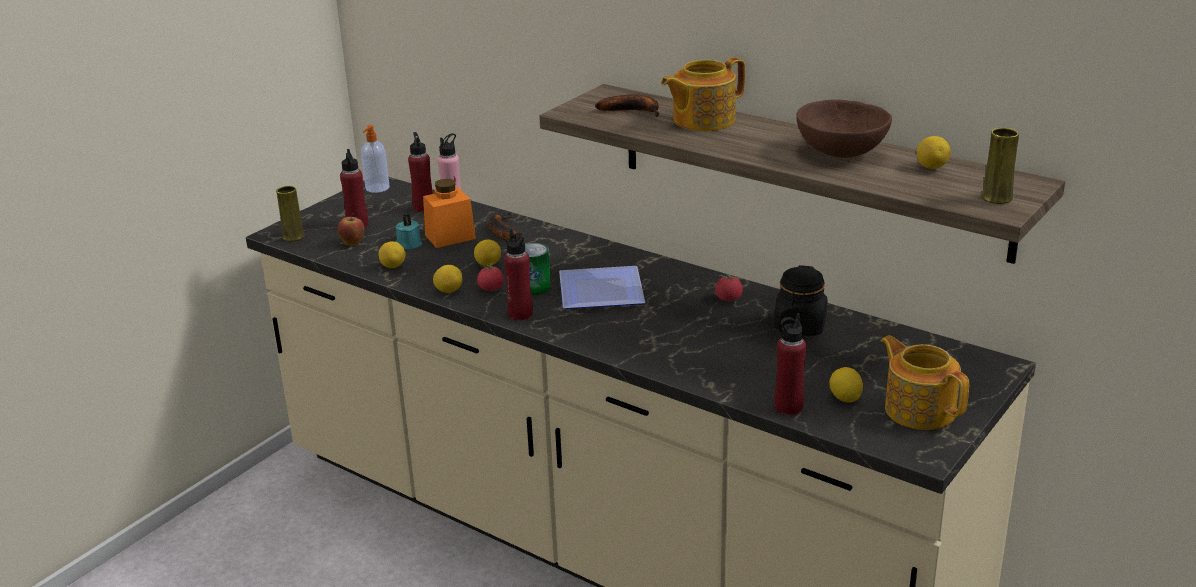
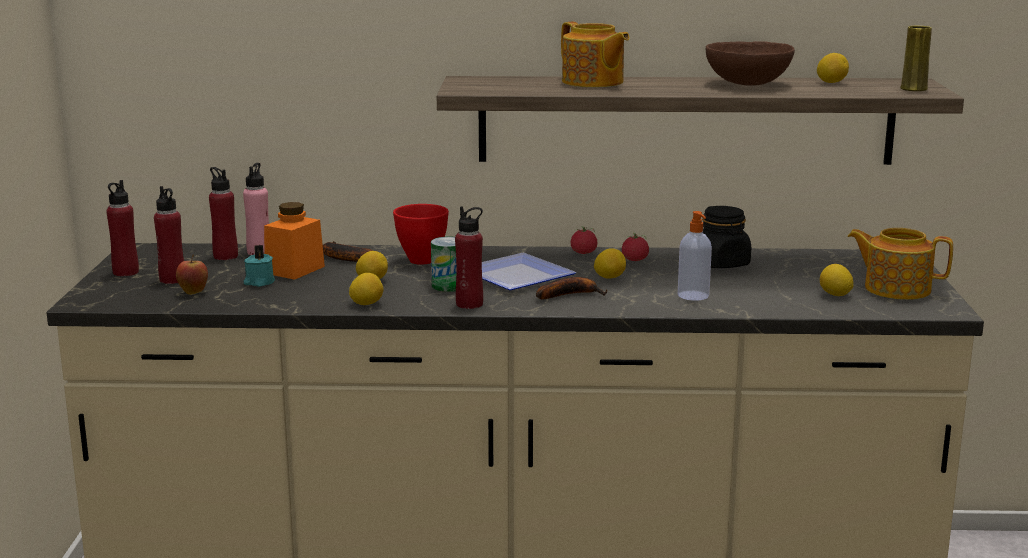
camera: 35 degrees left, 10 degrees down
yellow vase [276,186,305,241] -> none
soap dispenser [361,125,390,193] -> soap dispenser moved to [678,211,712,301]
lemon [378,241,405,268] -> lemon moved to [594,248,626,279]
tomato [477,263,504,291] -> tomato moved to [571,226,597,254]
banana [595,94,659,117] -> banana moved to [536,277,607,300]
teapot [661,57,745,131] -> teapot turned 60 degrees counterclockwise [561,22,629,88]
red bottle [775,313,806,415] -> red bottle moved to [106,180,139,276]
none -> red bowl [393,204,449,265]

